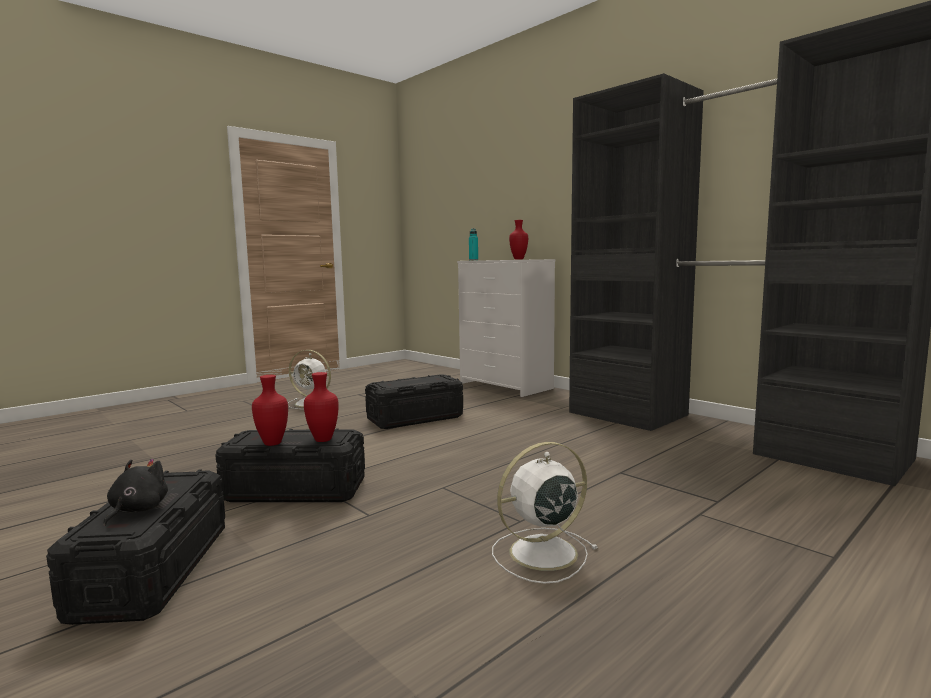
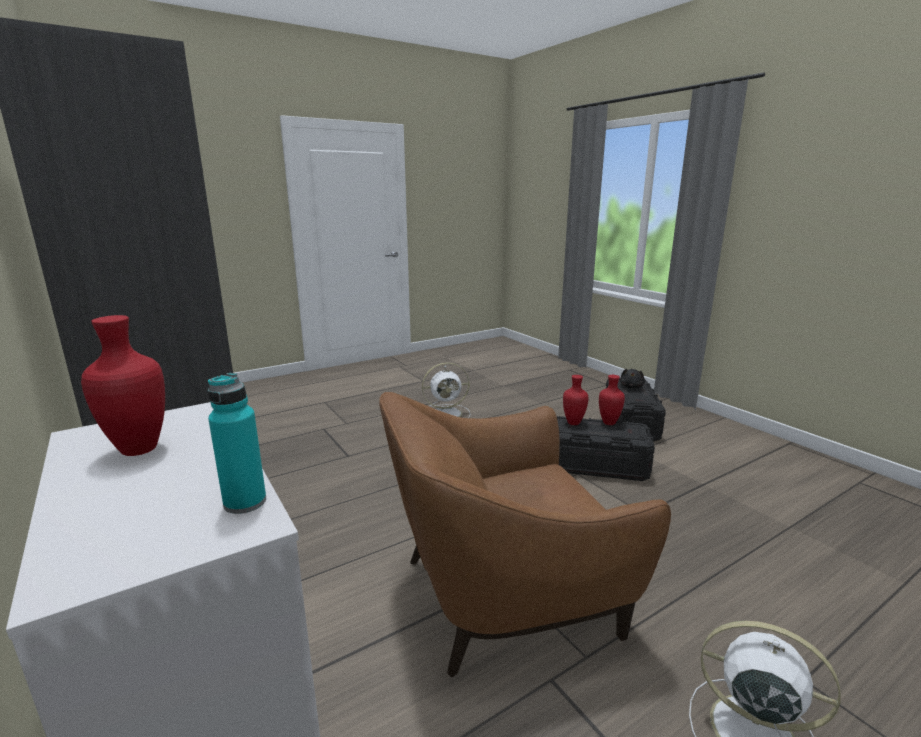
camera: 170 degrees left, 10 degrees up
black storage box [365,374,463,429] -> brown armchair [379,392,671,677]

